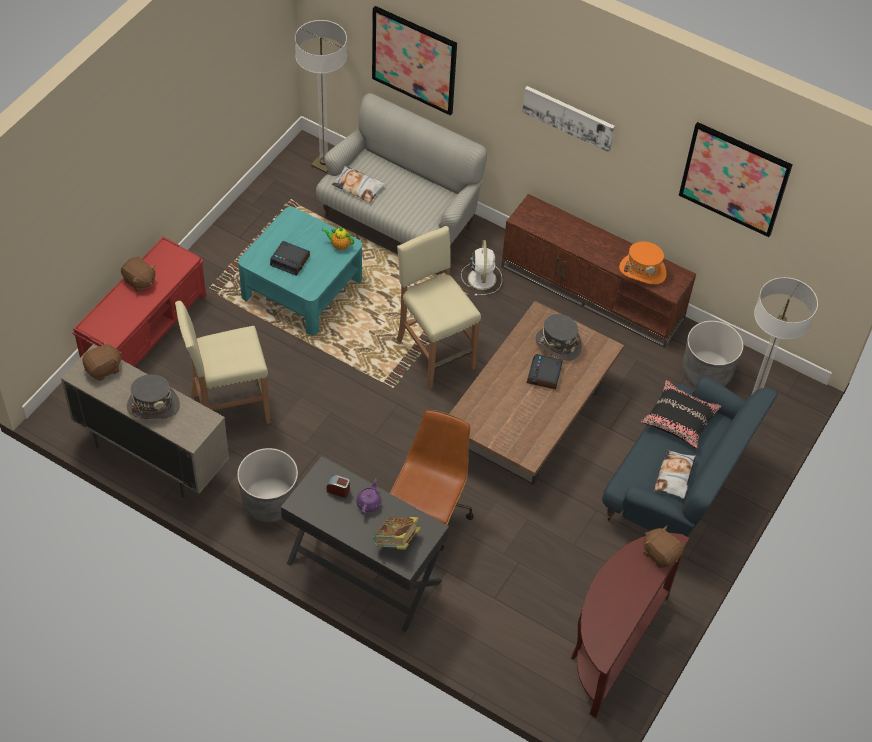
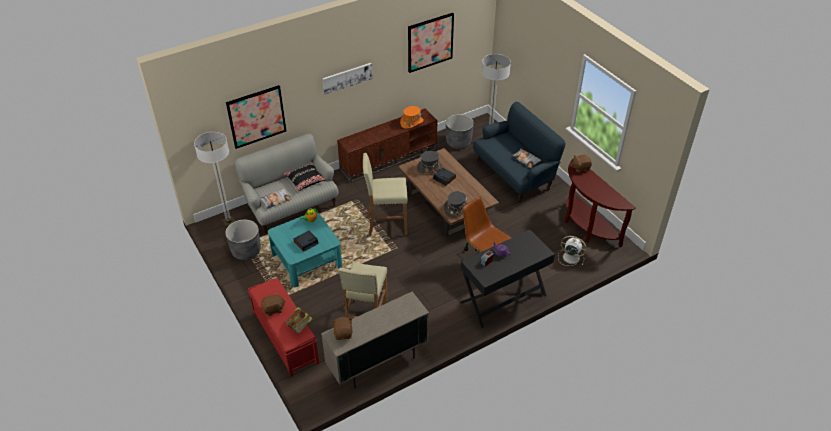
camera: 60 degrees left, 10 degrees down
grey hat [127,374,180,419] -> grey hat moved to [444,191,467,218]
grey planter [237,448,298,522] -> grey planter moved to [225,220,261,260]
book [373,517,421,550] -> book moved to [286,307,313,333]
white fan [461,240,502,296] -> white fan moved to [558,236,587,266]
black pillow [641,380,721,449] -> black pillow moved to [284,162,327,191]

